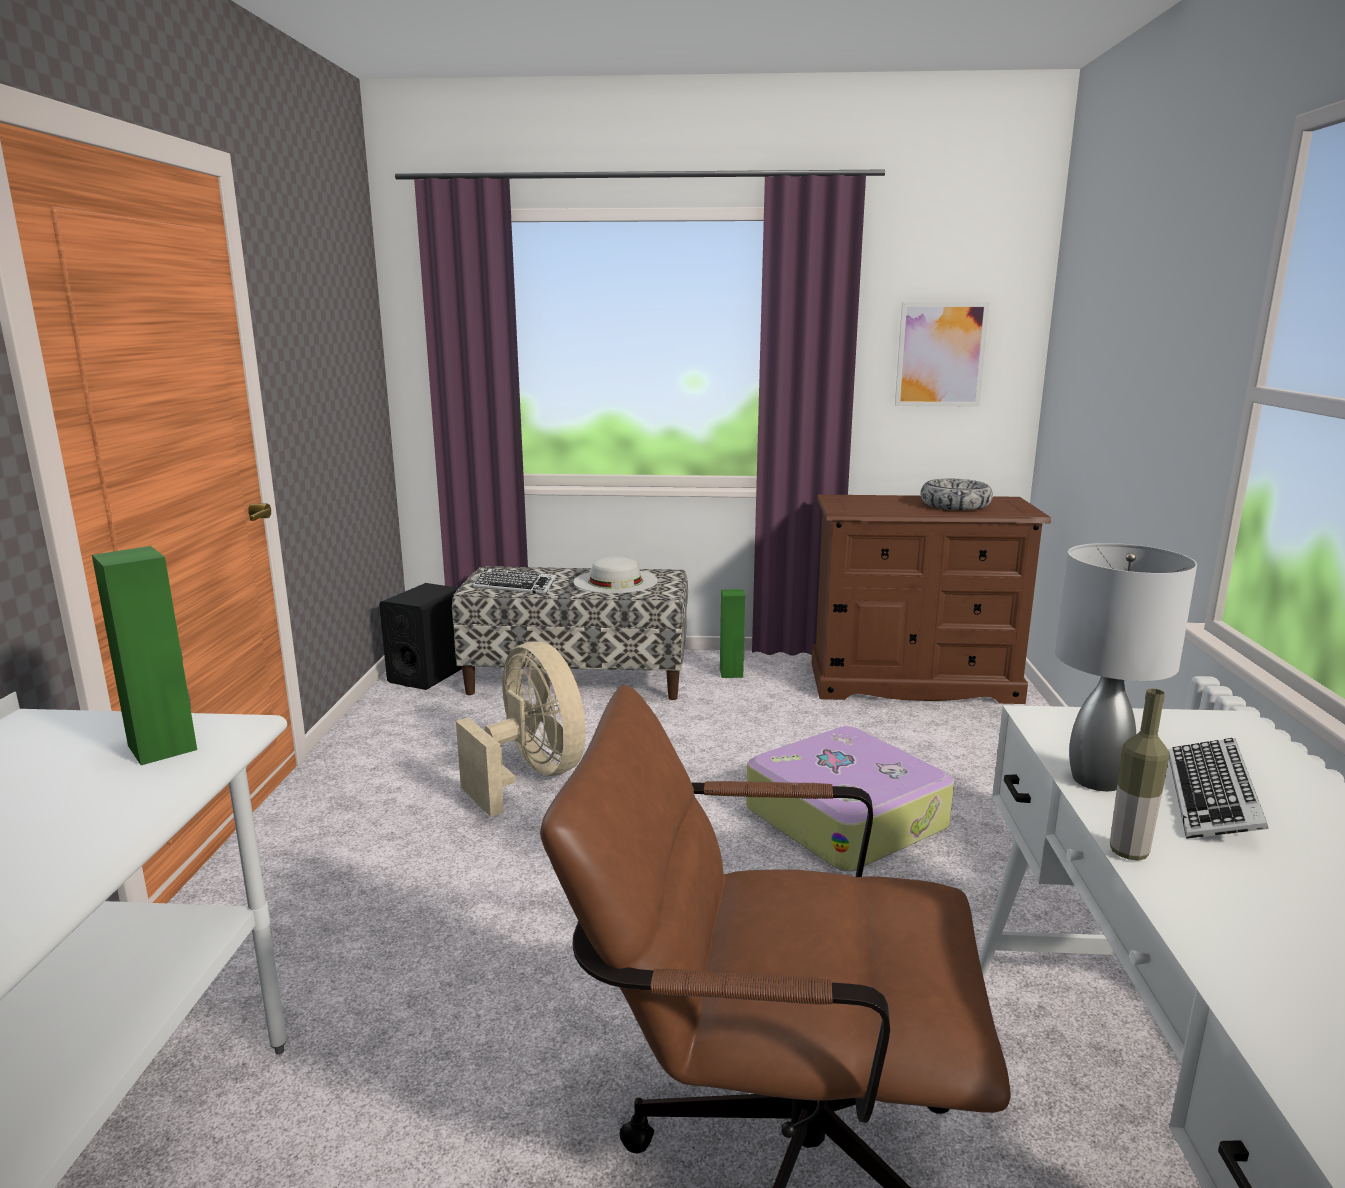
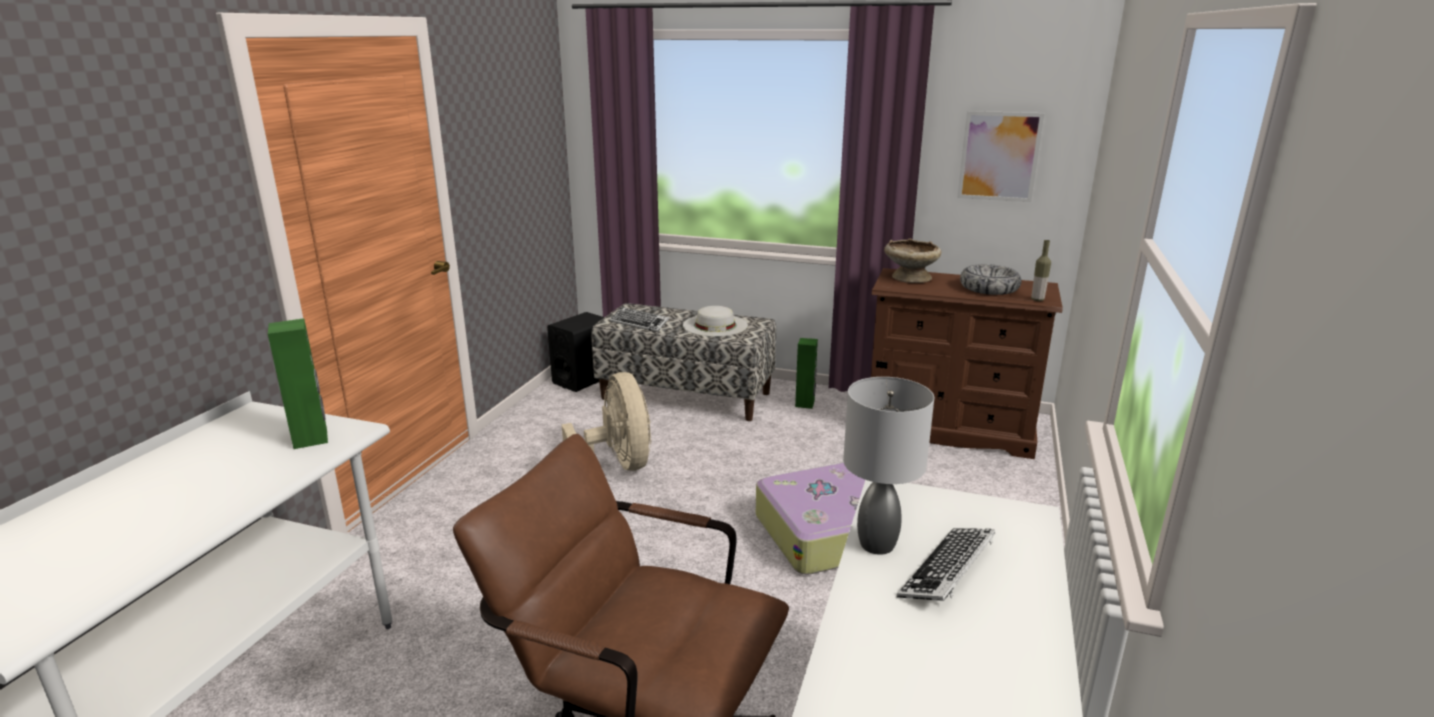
camera: 15 degrees right, 5 degrees up
bottle [1110,689,1169,861] -> bottle moved to [1031,240,1051,301]
none -> beige bowl [884,238,941,283]

